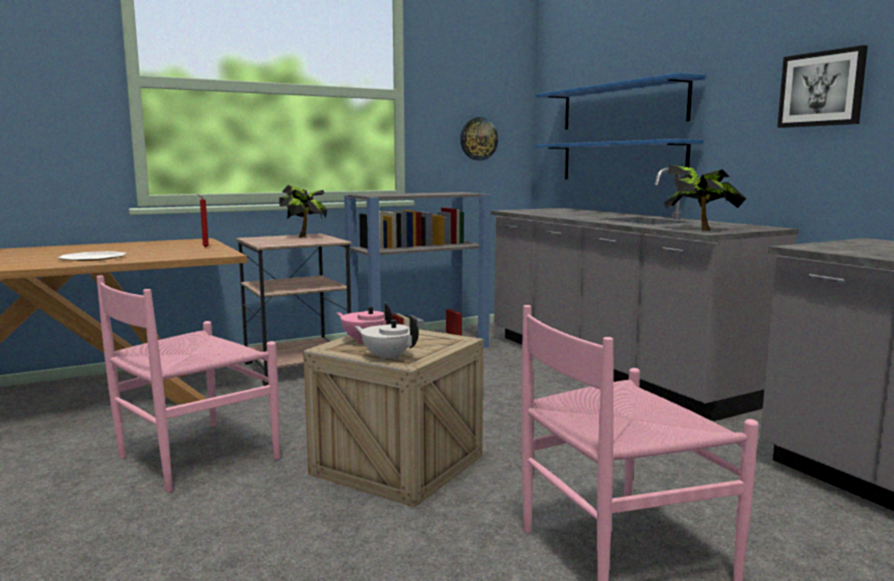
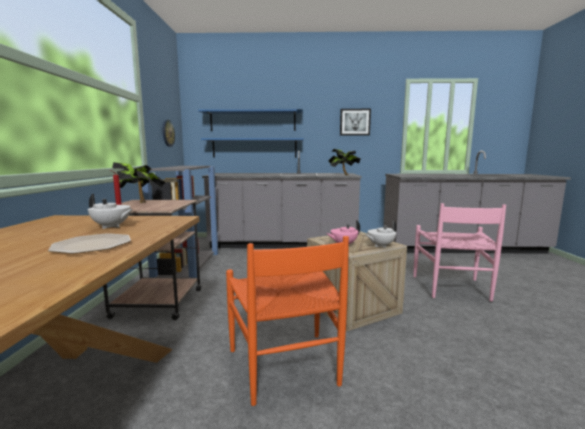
camera: 60 degrees left, 0 degrees up
pink chair [97,275,280,492] -> orange chair [226,236,349,406]
none -> white teapot [88,194,133,229]

